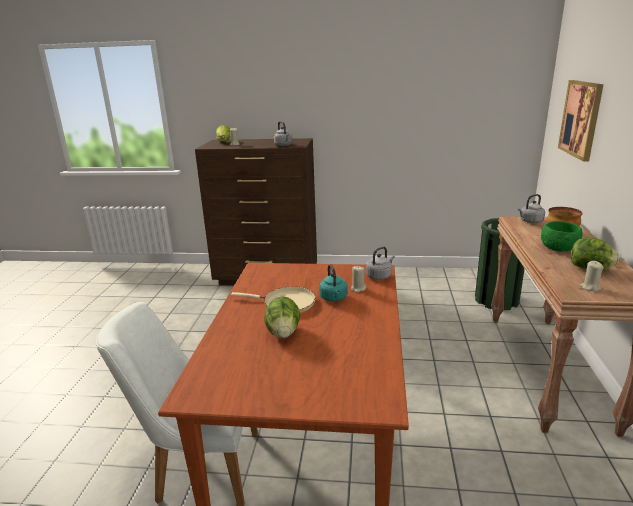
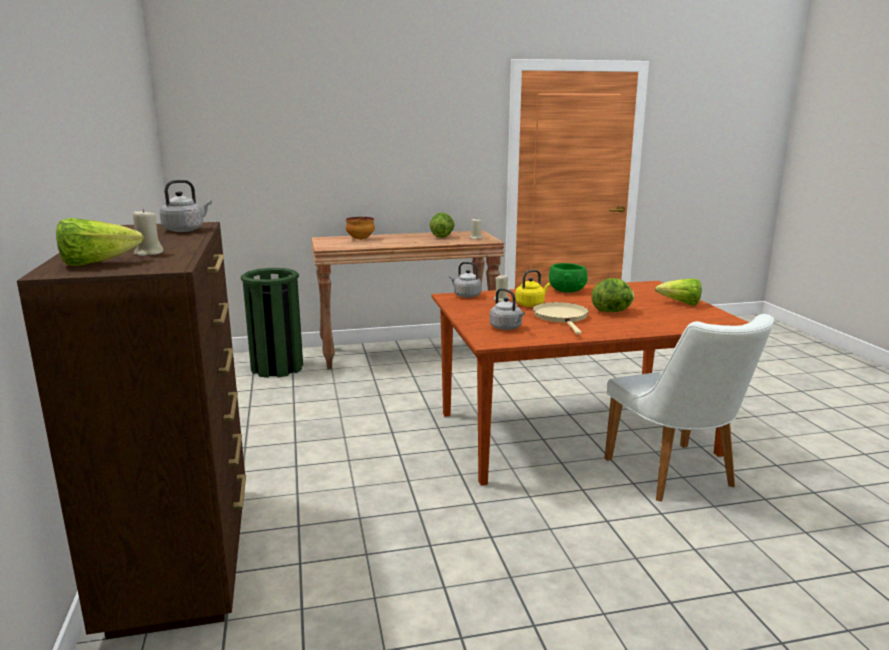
camera: 110 degrees left, 5 degrees down
turquoise kettle [319,264,348,302] -> yellow kettle [515,270,550,307]
grey kettle [518,194,545,223] -> grey kettle moved to [490,288,525,330]
green bowl [541,221,582,252] -> green bowl moved to [549,263,588,293]
picture [558,80,604,162] -> none
none -> lettuce [655,278,702,305]

